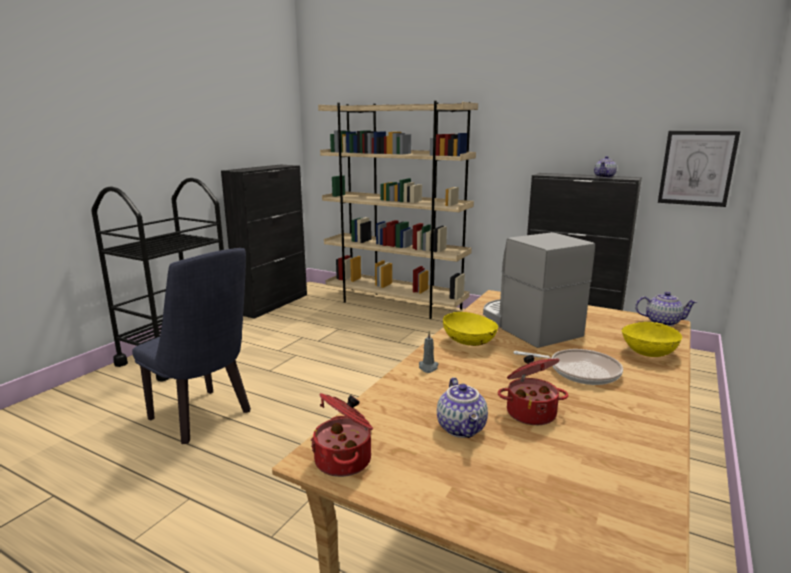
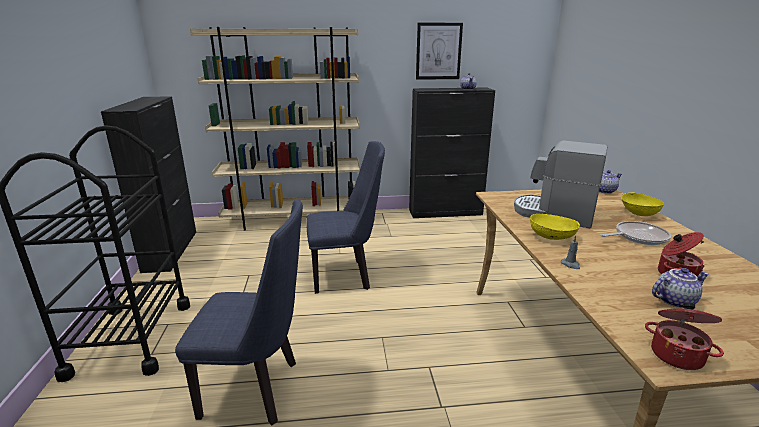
camera: 35 degrees left, 5 degrees up
teapot [437,377,488,438] -> teapot turned 60 degrees counterclockwise [652,268,709,308]
picture [658,131,740,207] -> picture moved to [416,23,463,80]
none -> blue chair [306,141,385,294]

